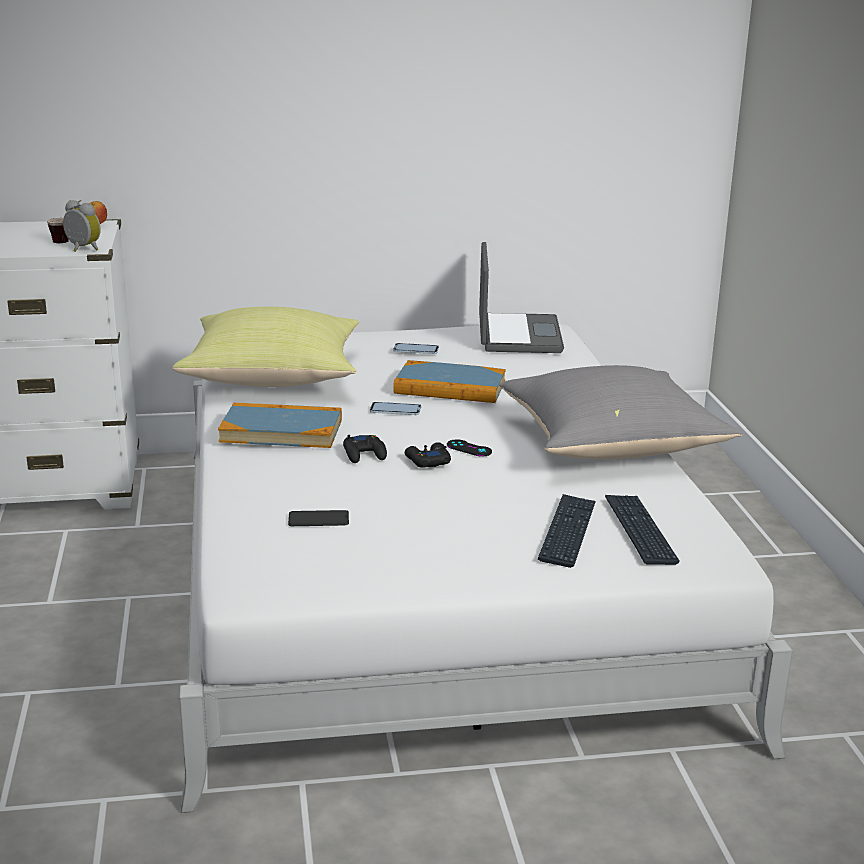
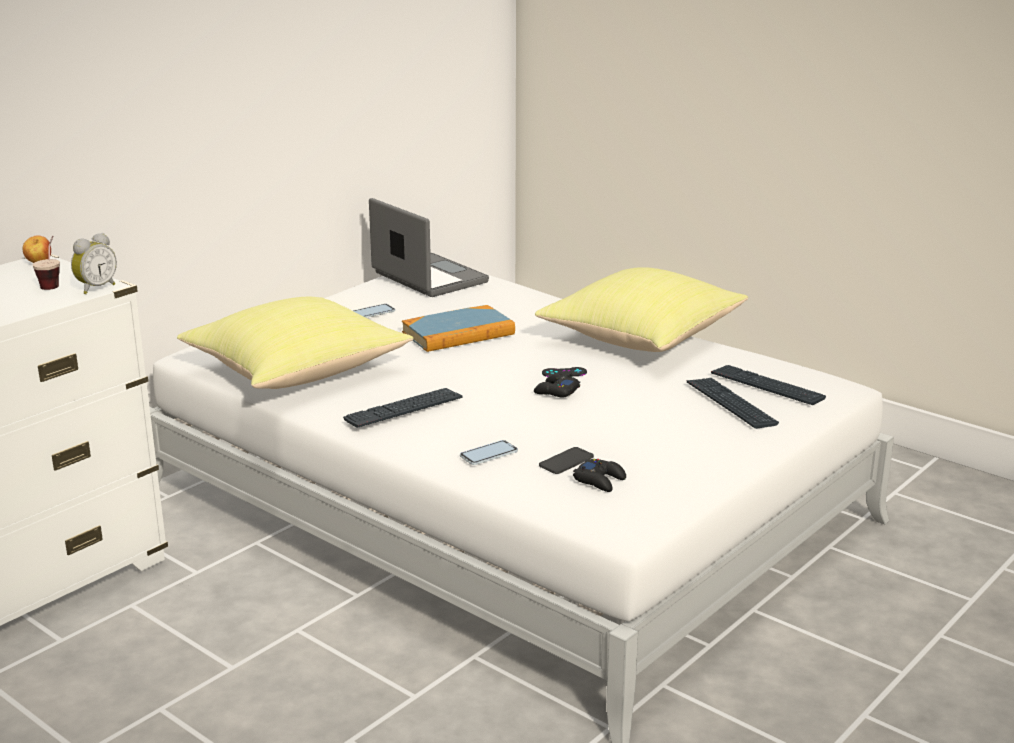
camera: 40 degrees left, 0 degrees up
alarm clock [63,200,101,252] -> alarm clock turned 135 degrees clockwise [71,233,117,294]
book [218,402,342,448] -> keyboard [343,388,463,428]
black game controller [343,435,387,463] -> black game controller moved to [573,459,626,492]
phone [370,402,421,415] -> phone moved to [460,440,518,465]
grey pillow [499,365,743,459] -> yellow pillow [535,267,748,352]

